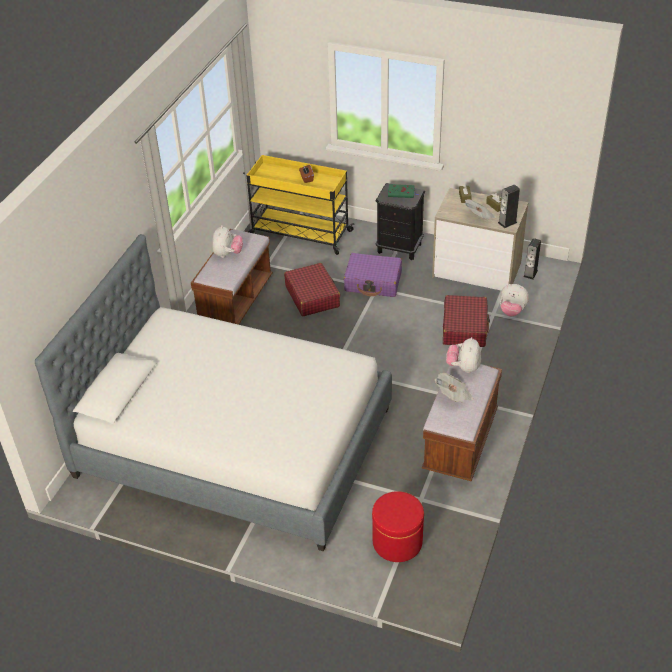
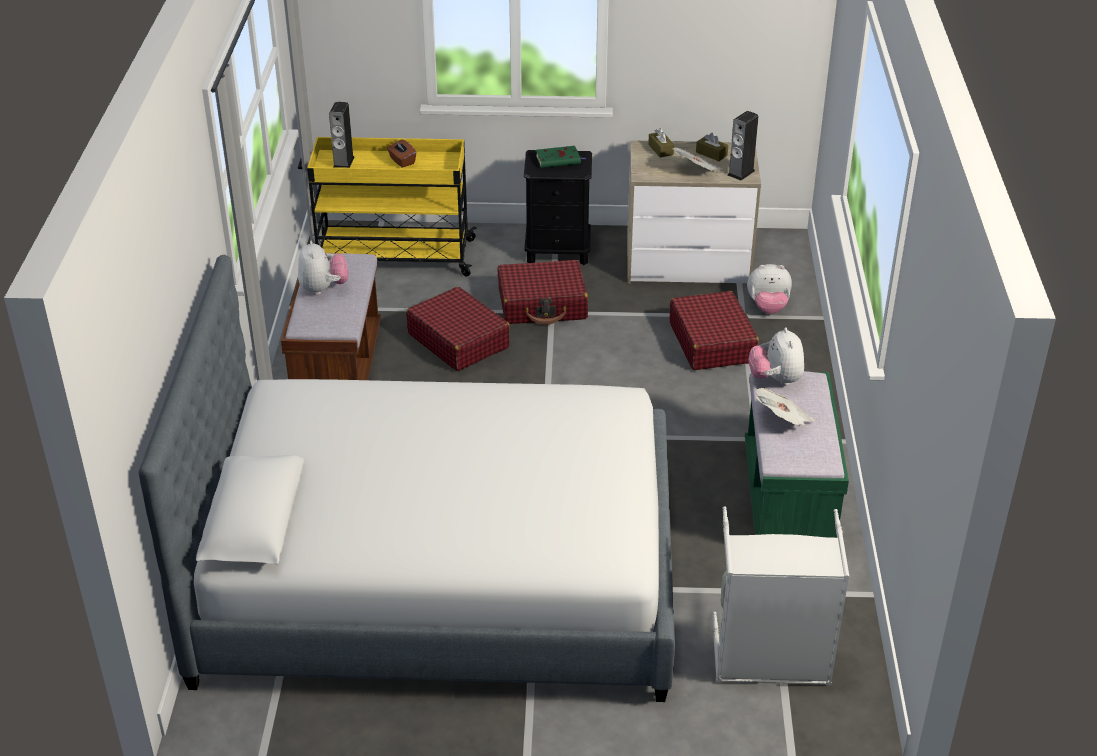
camera: 20 degrees left, 5 degrees down
purple suitcase [344,253,402,297] -> red suitcase [498,260,588,325]
red ottoman [372,491,424,562] -> grey laundry basket [713,506,849,686]
brown bench [422,364,502,481] -> green bench [745,371,849,538]
speaker [523,238,541,279] -> speaker moved to [329,102,355,168]

